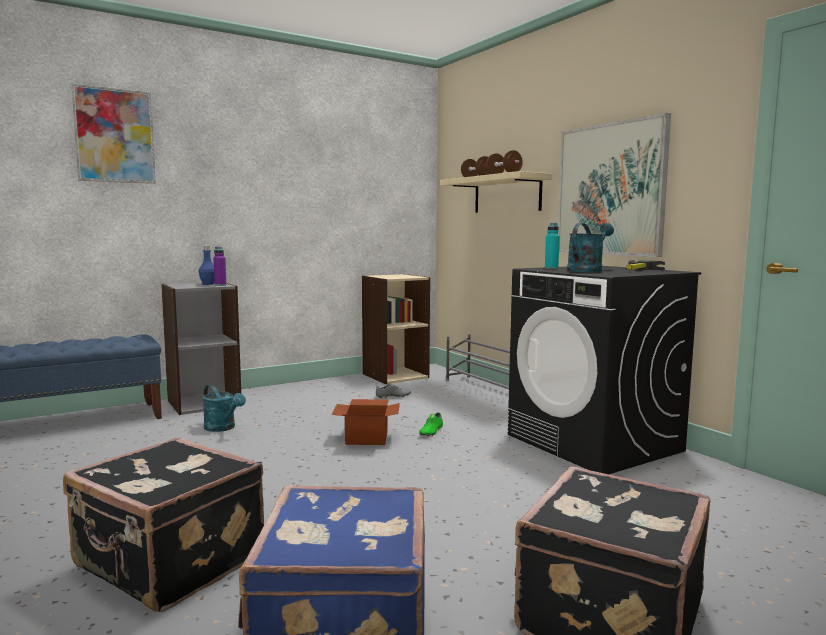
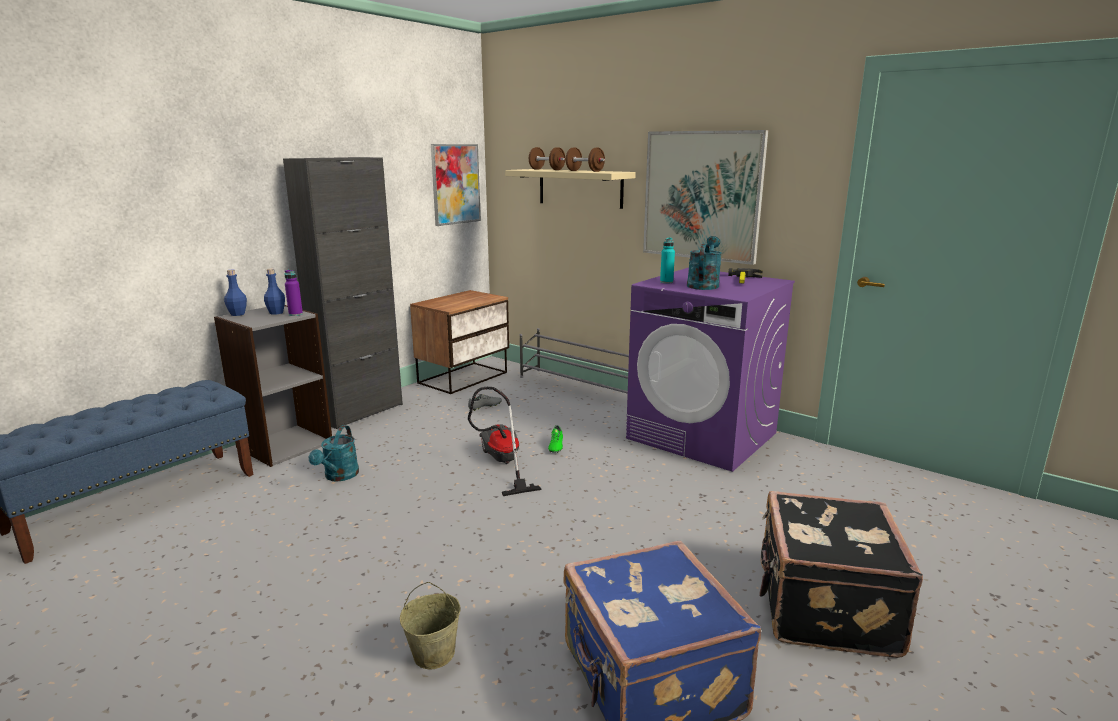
camera: 20 degrees left, 10 degrees up
black suitcase [63,437,264,612] -> beige bucket [400,582,460,669]
picture [71,84,156,184] -> picture moved to [431,144,481,226]
turquoise watering can [203,384,246,432] -> turquoise watering can turned 75 degrees clockwise [309,425,359,482]
cardboard box [332,399,400,445] -> vacuum cleaner [468,387,542,496]
beige bookcase [362,274,430,384] -> nightstand [410,290,509,394]
black washing machine [508,266,701,474] -> purple washing machine [626,268,795,472]
none -> blue bottle [224,270,247,316]
none -> black cabinet [283,157,403,429]

